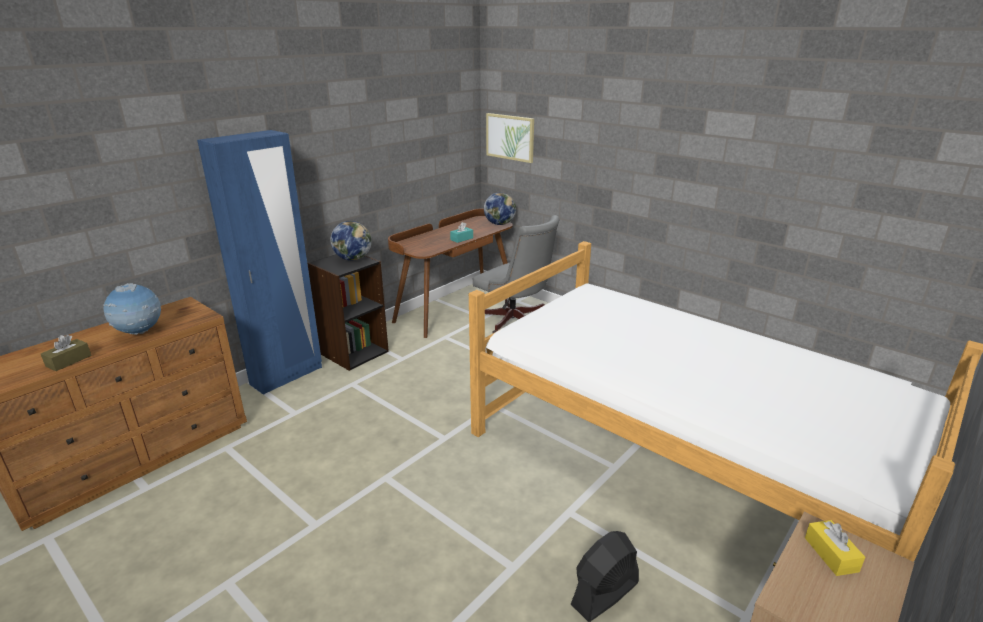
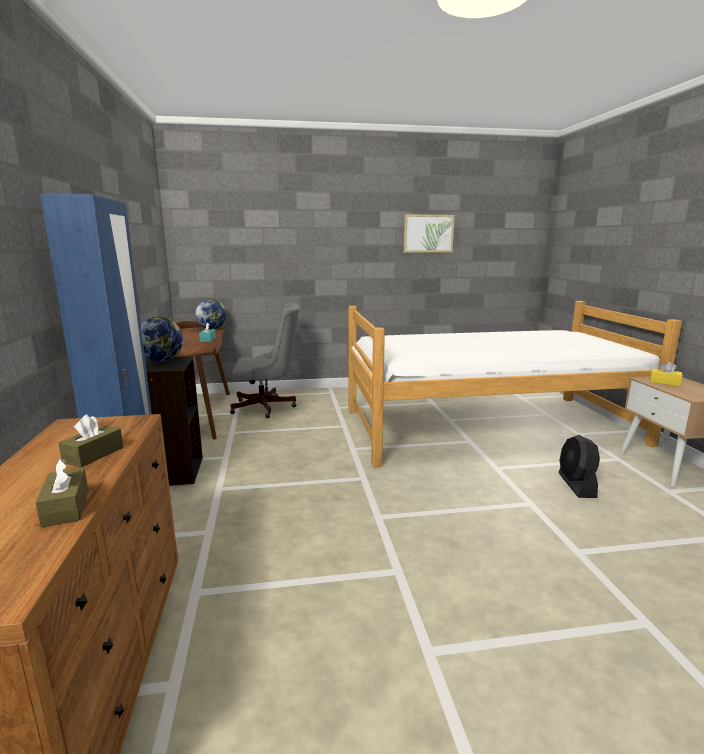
camera: 50 degrees left, 10 degrees down
globe [103,283,161,335] -> brown tissue box [59,415,123,467]
picture [486,113,534,163] -> picture moved to [404,215,455,253]

